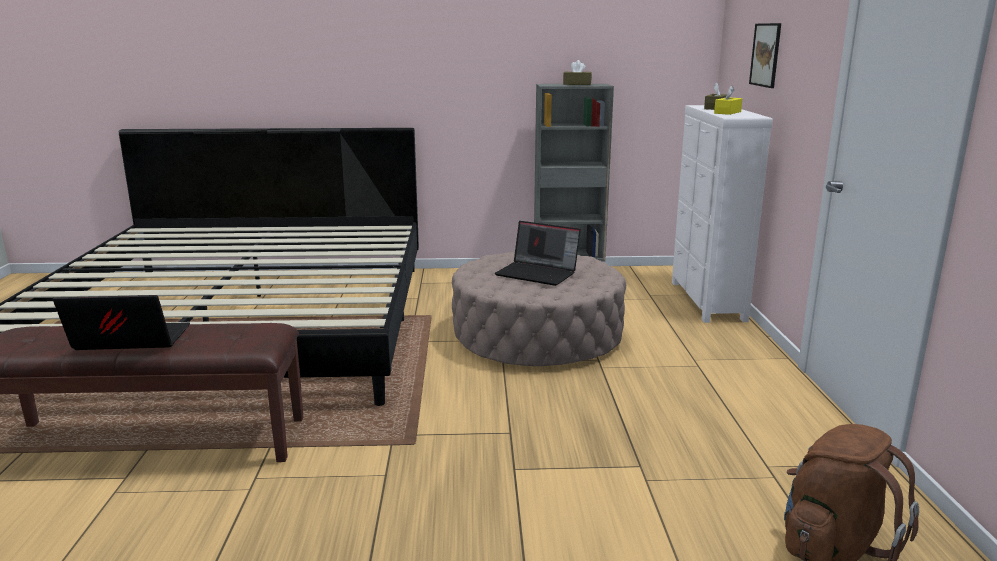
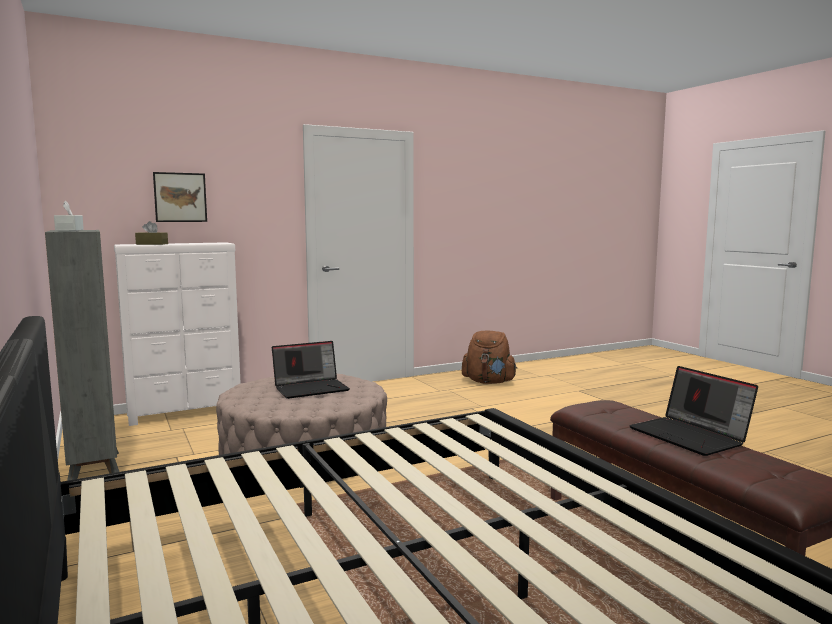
camera: 115 degrees left, 10 degrees down
laptop [495,221,581,286] -> laptop turned 60 degrees clockwise [272,341,350,399]
brown tissue box [563,60,592,85] -> white tissue box [54,201,84,231]
yellow tissue box [714,85,742,115] -> none

